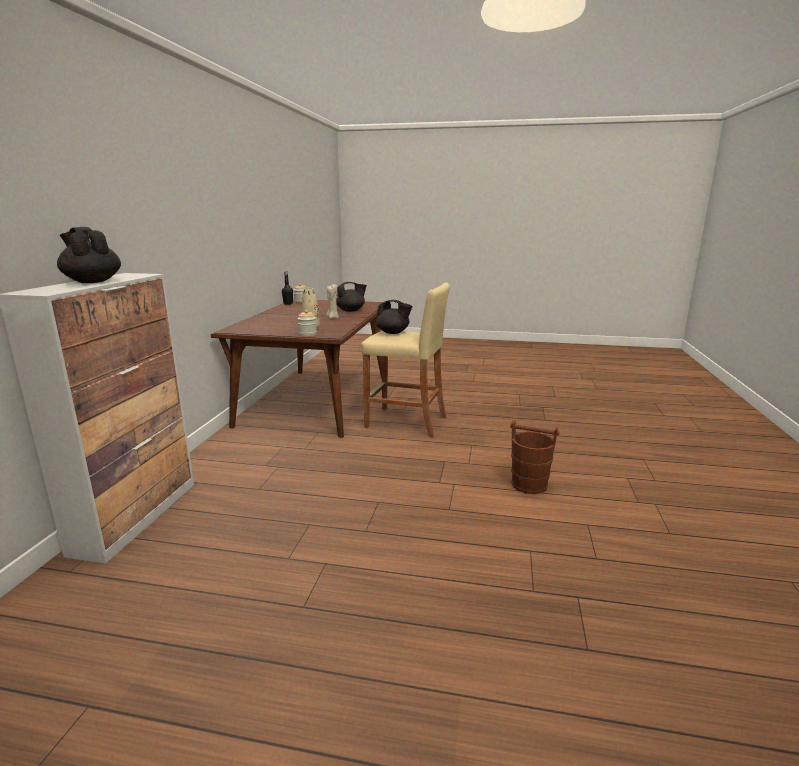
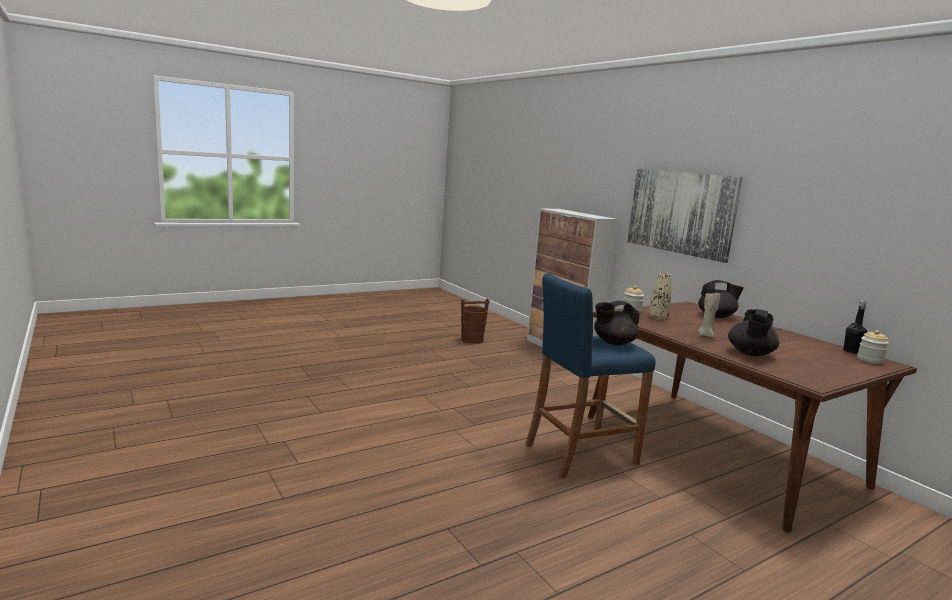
camera: 135 degrees right, 5 degrees down
black teapot [57,227,121,283] -> black teapot moved to [698,280,744,318]
beige stool [361,283,450,437] -> blue stool [525,273,656,478]
brown bucket [510,420,559,494] -> brown bucket moved to [461,299,489,344]
none -> picture [627,169,743,263]

